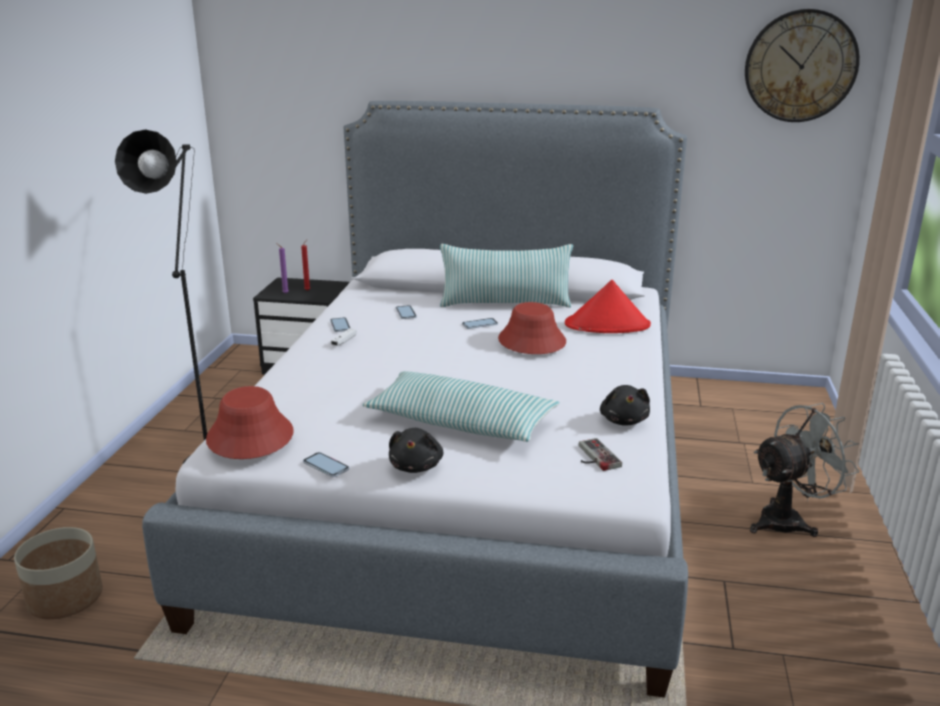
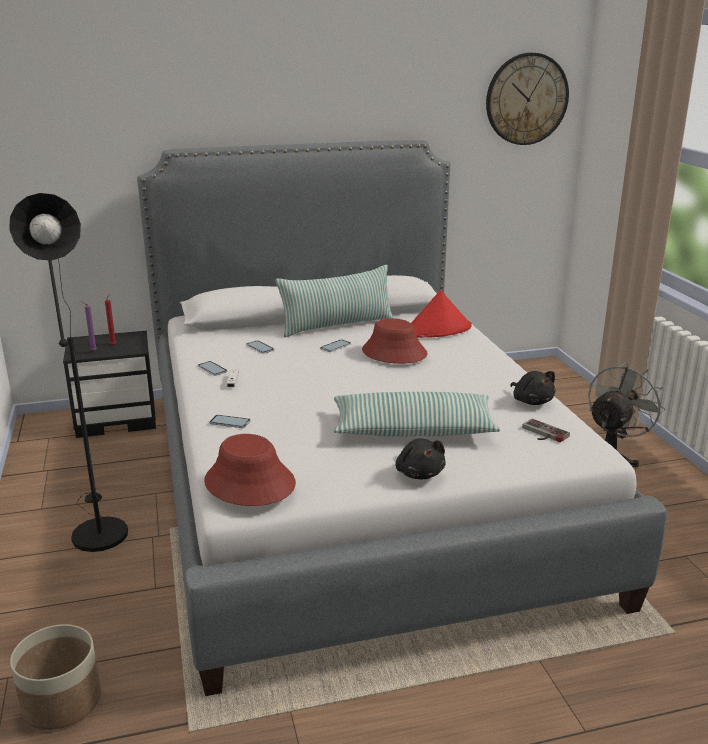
camera: 25 degrees left, 0 degrees up
phone [303,452,349,477] -> phone moved to [209,415,251,428]

